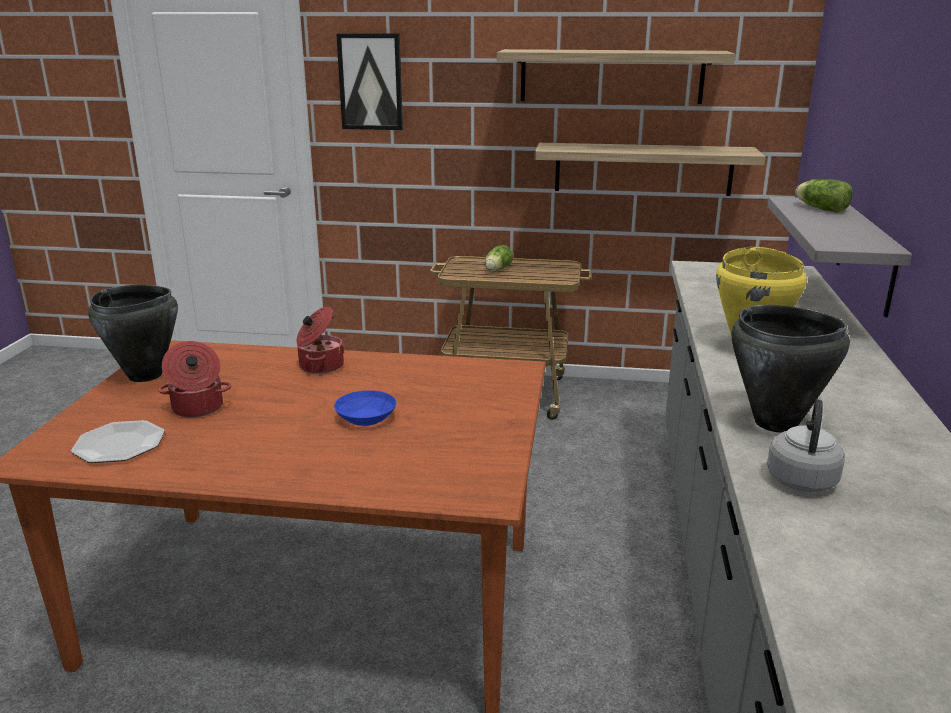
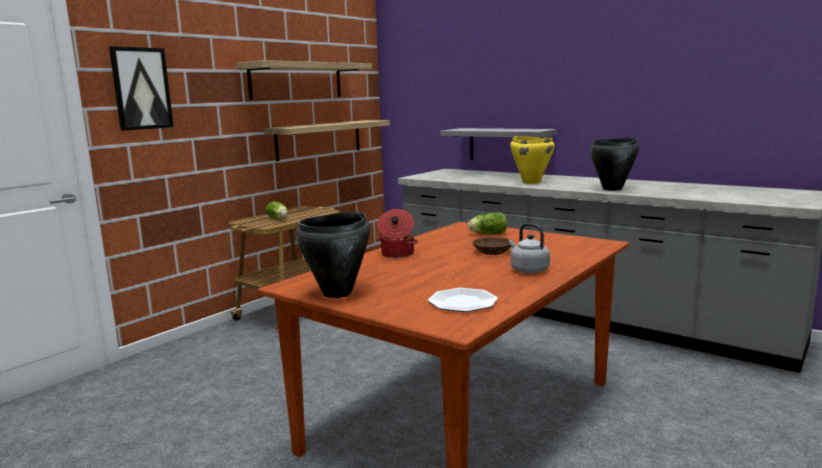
camera: 60 degrees left, 10 degrees down
cooking pot [158,341,231,418] -> none
blue bowl [334,390,396,426] -> brown bowl [472,237,511,255]
grey kettle [767,399,845,492] -> grey kettle moved to [509,223,550,273]
lettuce [796,179,853,213] -> lettuce moved to [468,212,507,234]

